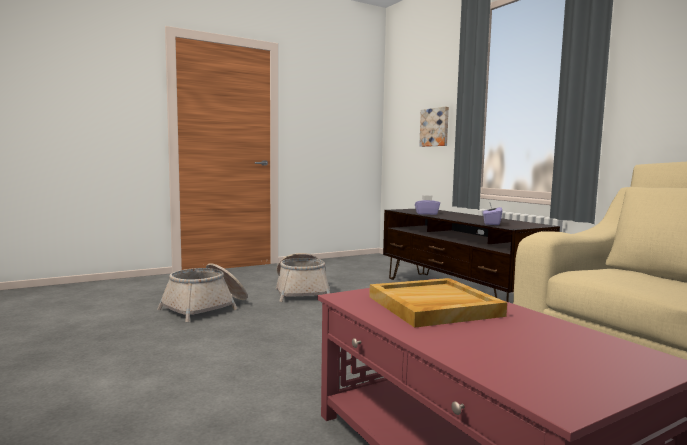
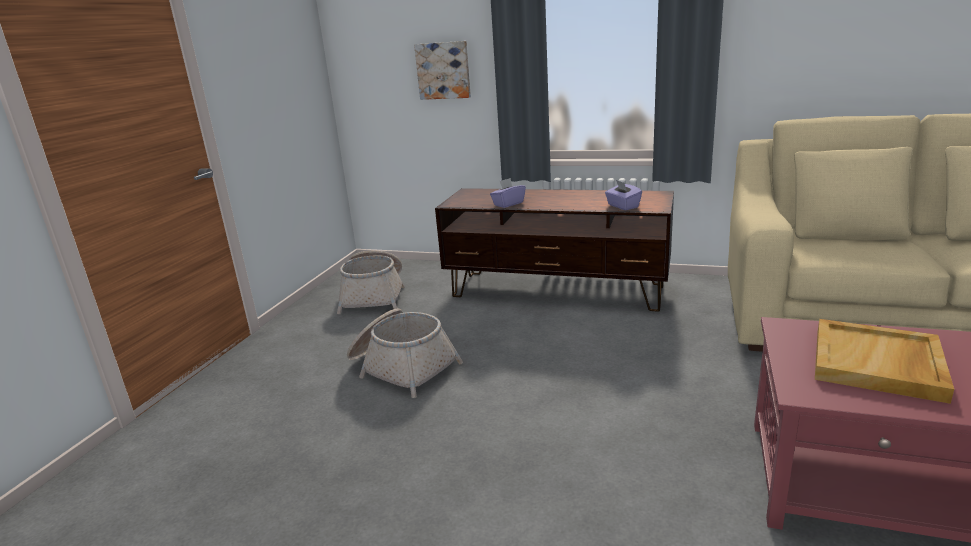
camera: 40 degrees left, 15 degrees up
basket [157,263,248,322] -> basket moved to [337,251,405,314]

